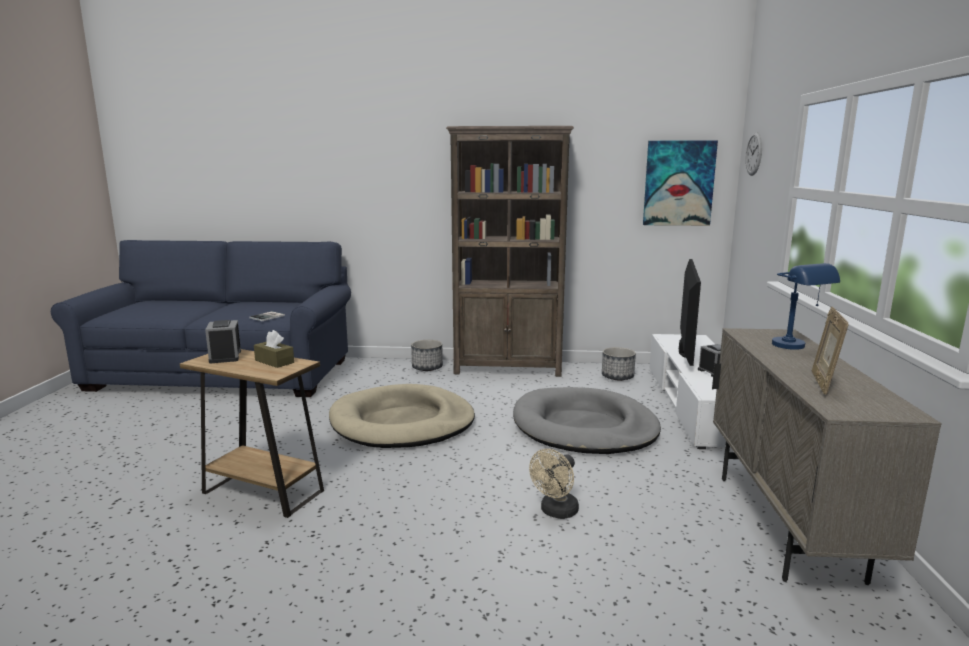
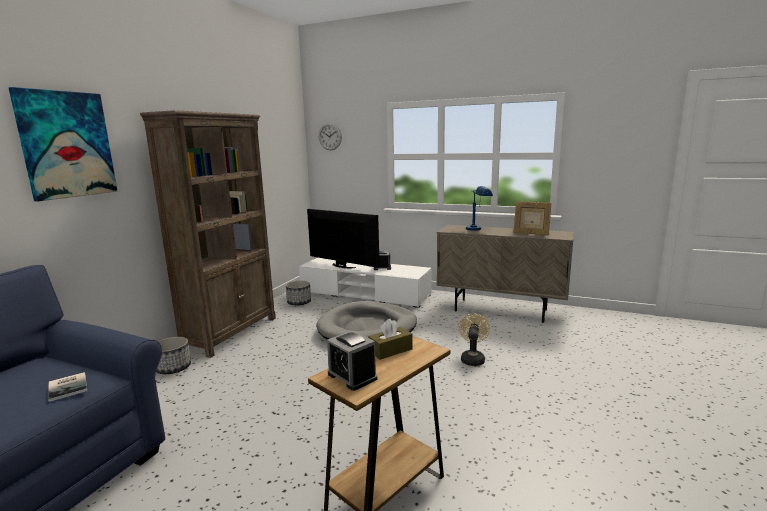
camera: 70 degrees left, 0 degrees up
alarm clock [205,320,241,363] -> alarm clock turned 45 degrees clockwise [327,330,377,391]
beige dog bed [329,384,475,448] -> none
beige fan [529,449,579,519] -> beige fan turned 135 degrees counterclockwise [459,314,490,366]
picture [643,141,718,226] -> picture moved to [8,87,117,202]

